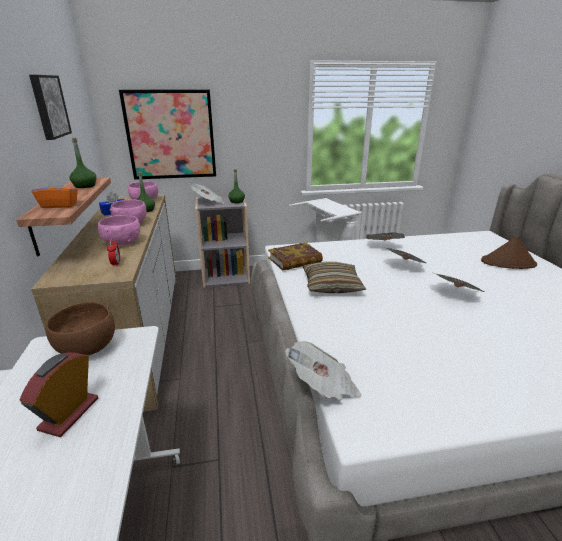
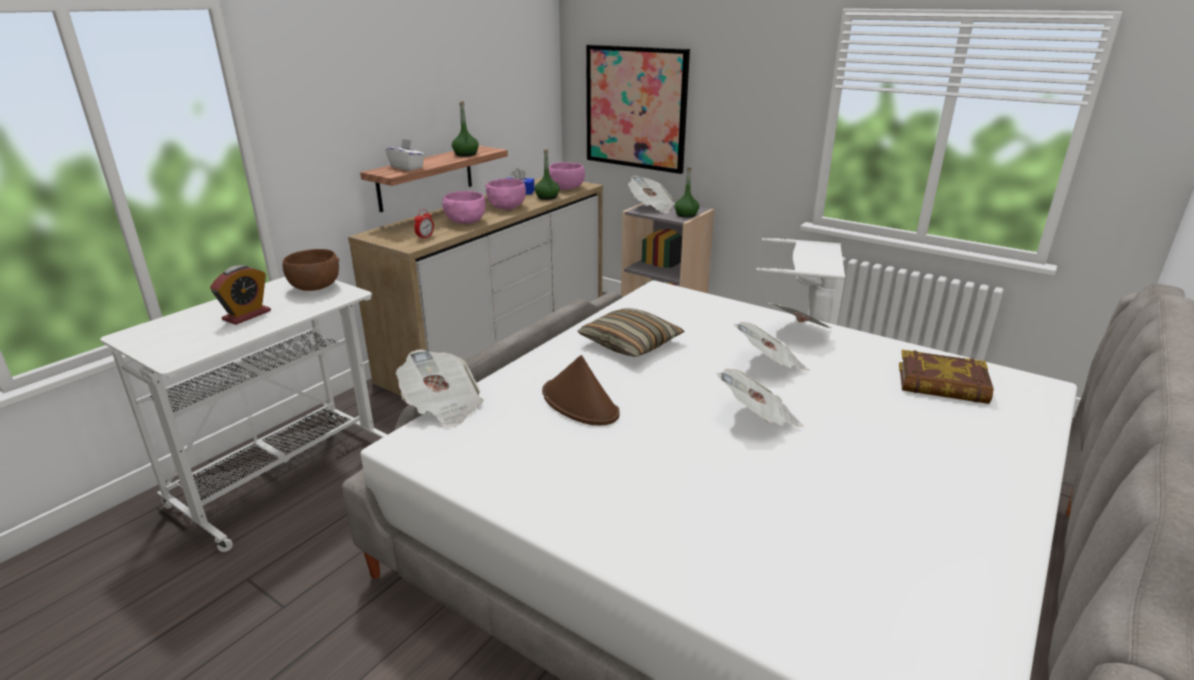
camera: 45 degrees right, 0 degrees up
alarm clock [19,352,98,437] -> alarm clock turned 150 degrees clockwise [210,265,271,325]
picture [29,75,72,140] -> none
orange tissue box [32,177,78,208] -> white tissue box [385,139,425,171]
book [268,242,323,271] -> book moved to [899,350,994,404]
brown hat [481,236,537,269] -> brown hat moved to [542,355,620,425]

